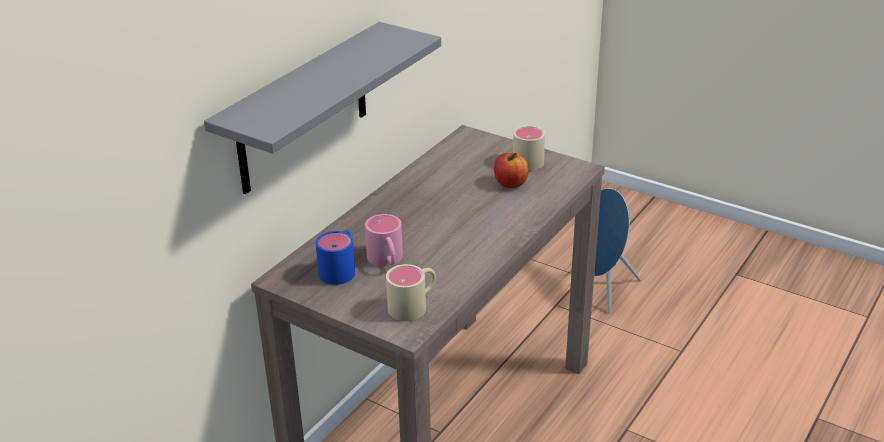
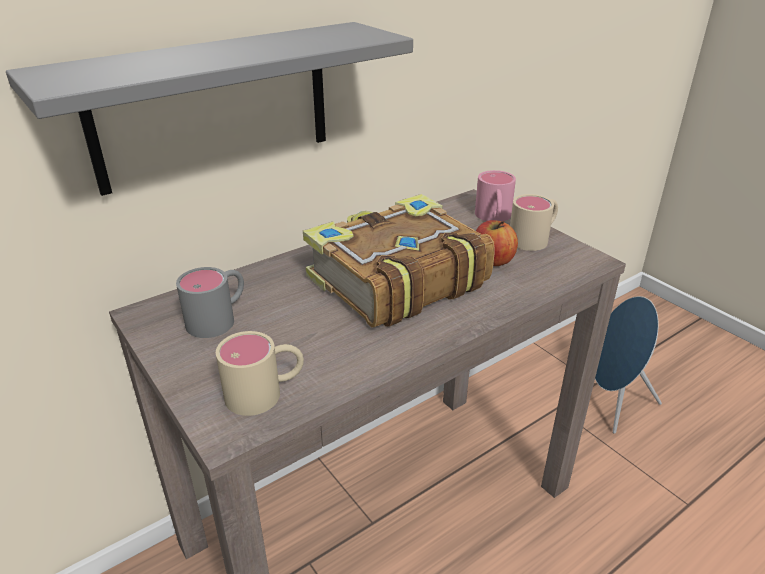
camera: 20 degrees right, 0 degrees up
blue mug [316,230,355,285] -> grey mug [176,267,244,338]
pink mug [365,214,403,267] -> pink mug moved to [475,170,516,221]
none -> book [303,194,495,328]

